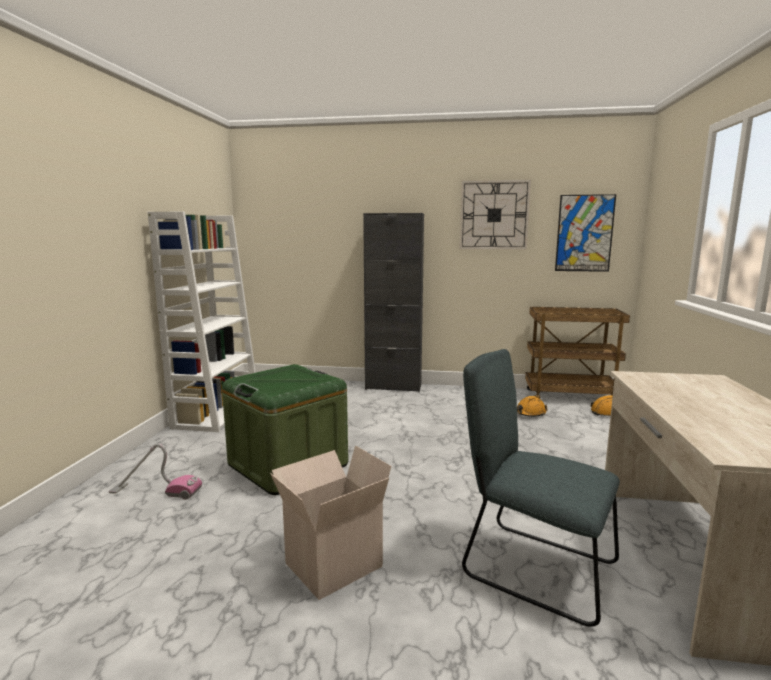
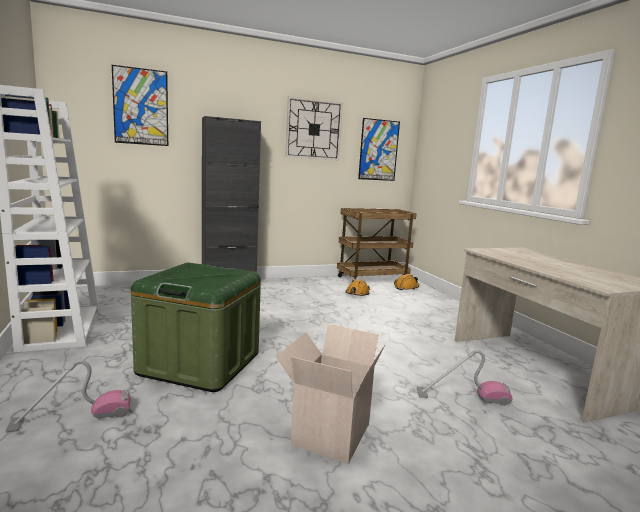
camera: 30 degrees left, 0 degrees up
grey chair [462,349,620,627] -> vacuum cleaner [417,350,512,406]
none -> picture [112,65,168,146]

